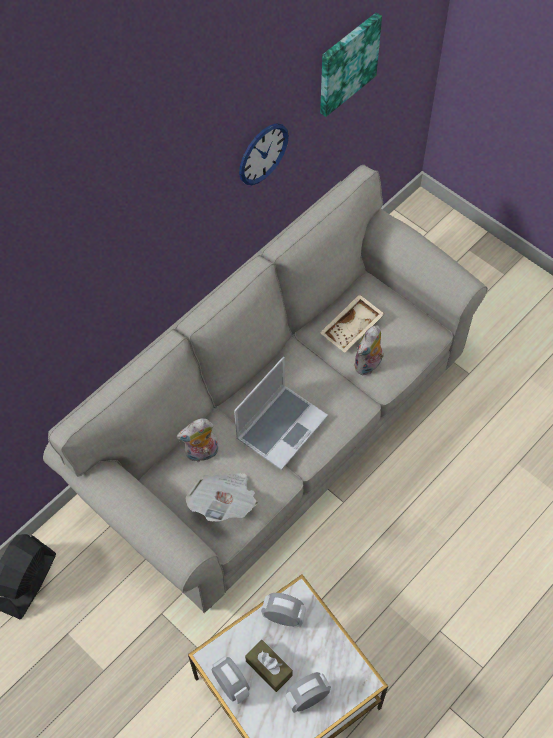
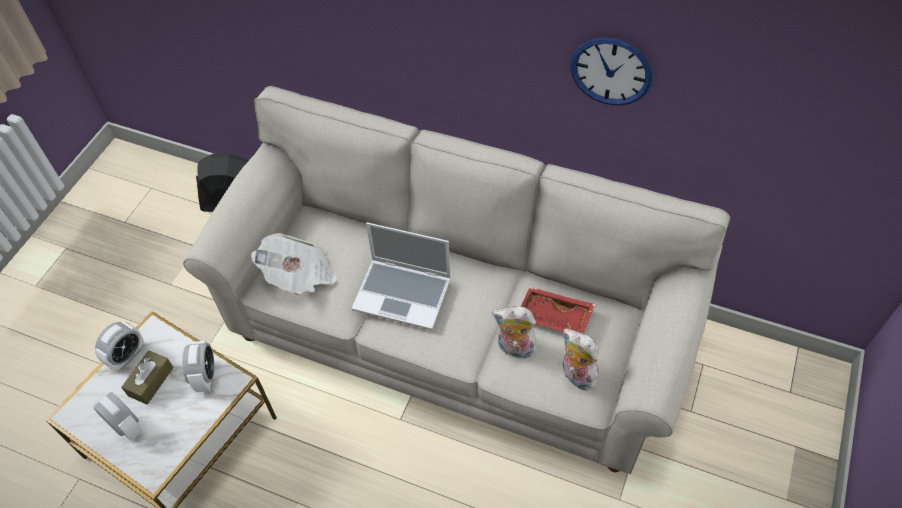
camera: 70 degrees right, 5 degrees down
plush toy [176,418,219,462] -> plush toy moved to [563,329,602,391]
picture [320,13,382,117] -> none
beige tray [320,294,384,353] -> red tray [521,287,595,333]

